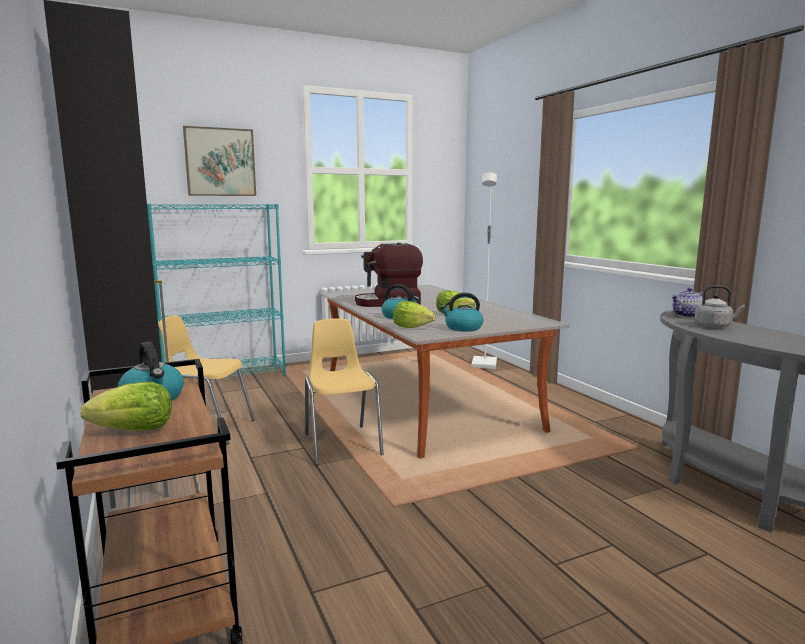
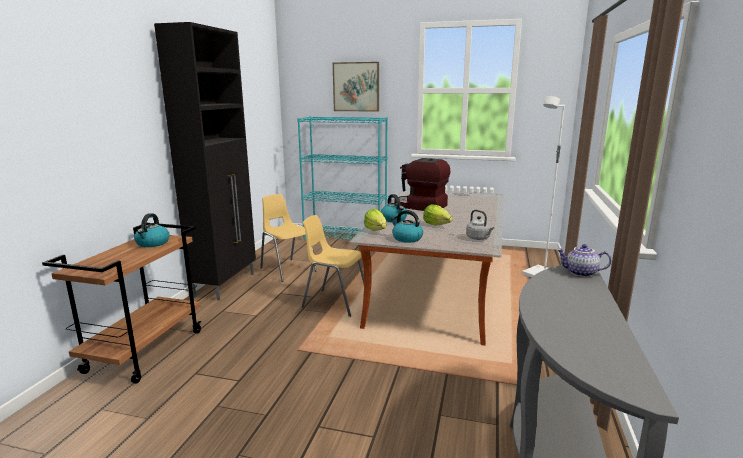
camera: 40 degrees right, 5 degrees up
lettuce [80,382,172,430] -> none
yellow chair [305,318,384,465] -> yellow chair turned 90 degrees counterclockwise [302,215,364,317]
grey kettle [694,285,745,328] -> grey kettle moved to [466,210,494,240]

